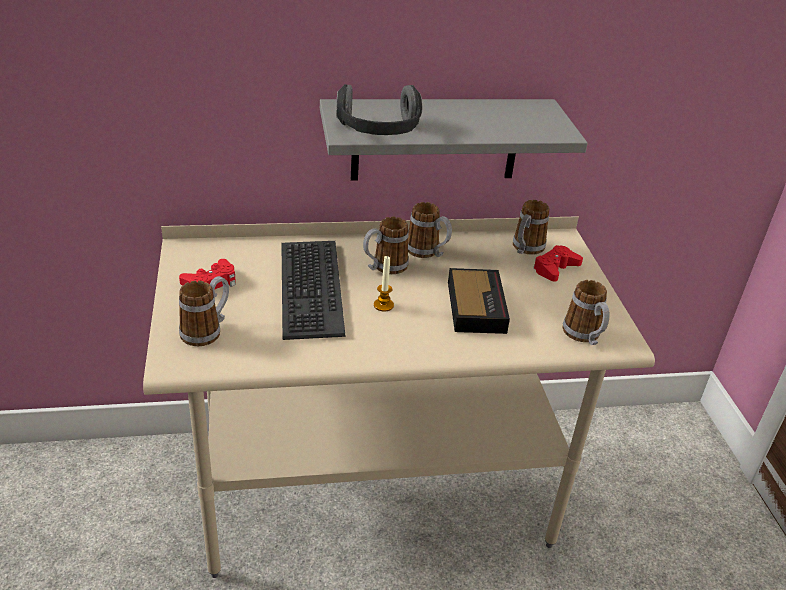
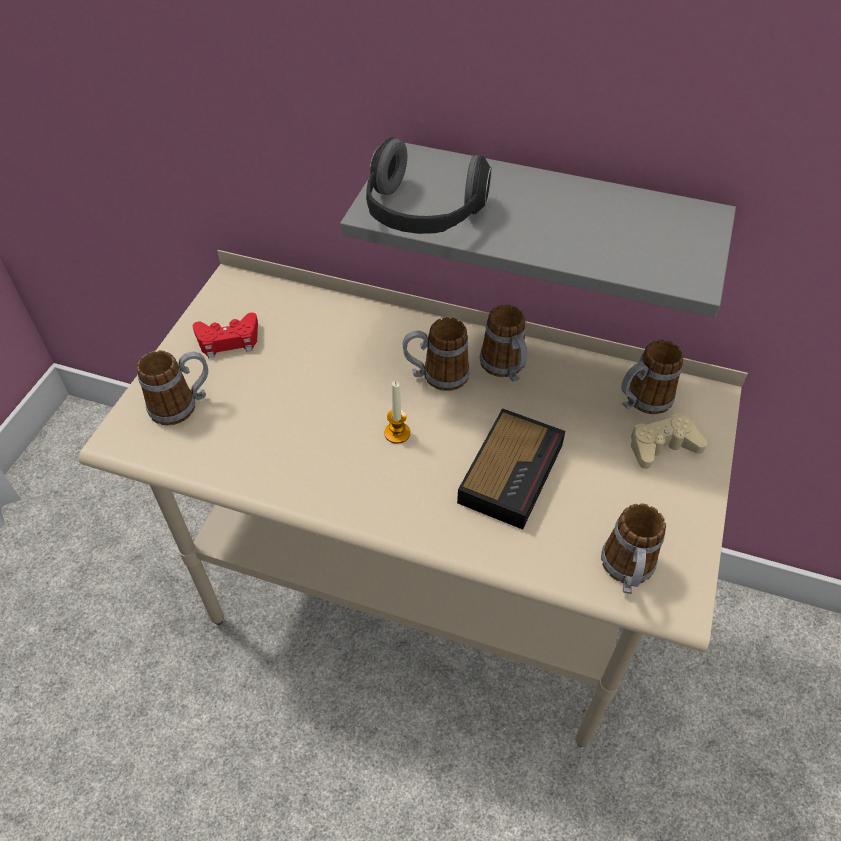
camera: 30 degrees right, 15 degrees up
keyboard [281,241,345,340] -> none
red game controller [533,245,583,282] -> beige game controller [631,413,707,469]

